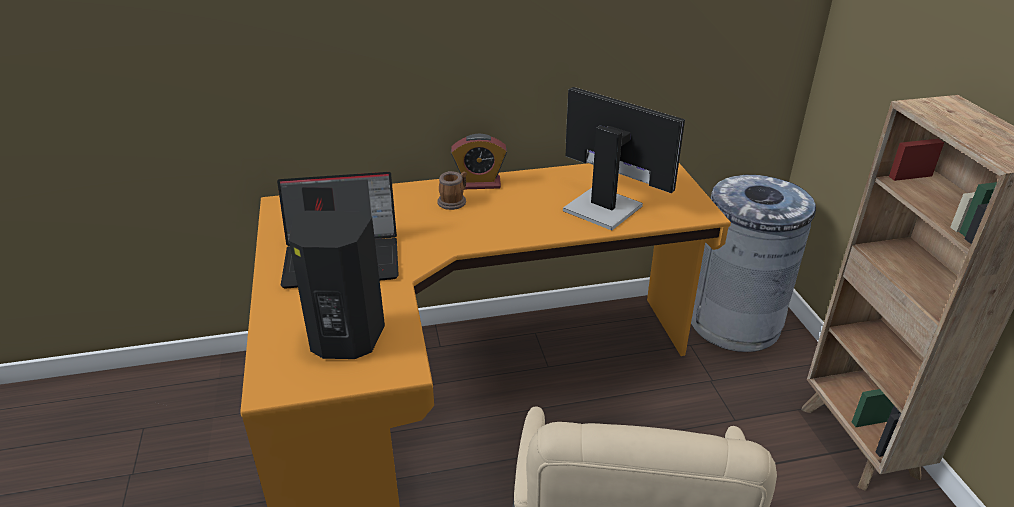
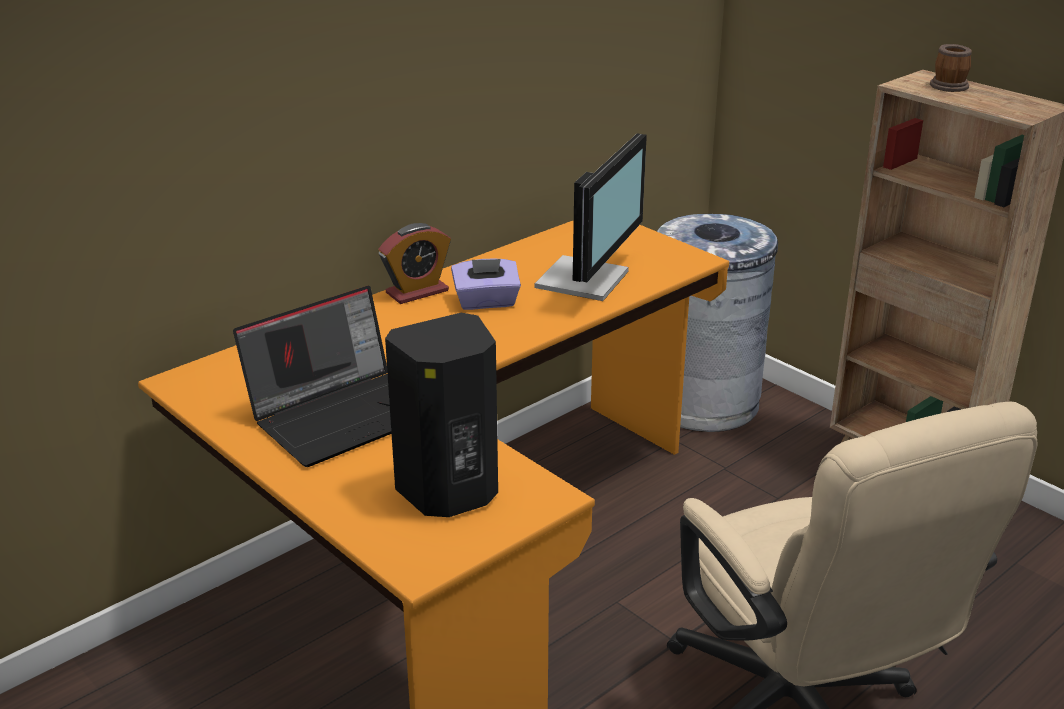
camera: 30 degrees left, 5 degrees down
mug [437,171,467,210] -> mug moved to [930,44,972,92]
monitor [563,87,685,230] -> monitor turned 105 degrees clockwise [535,133,647,301]
none -> purple tissue box [451,259,521,310]

